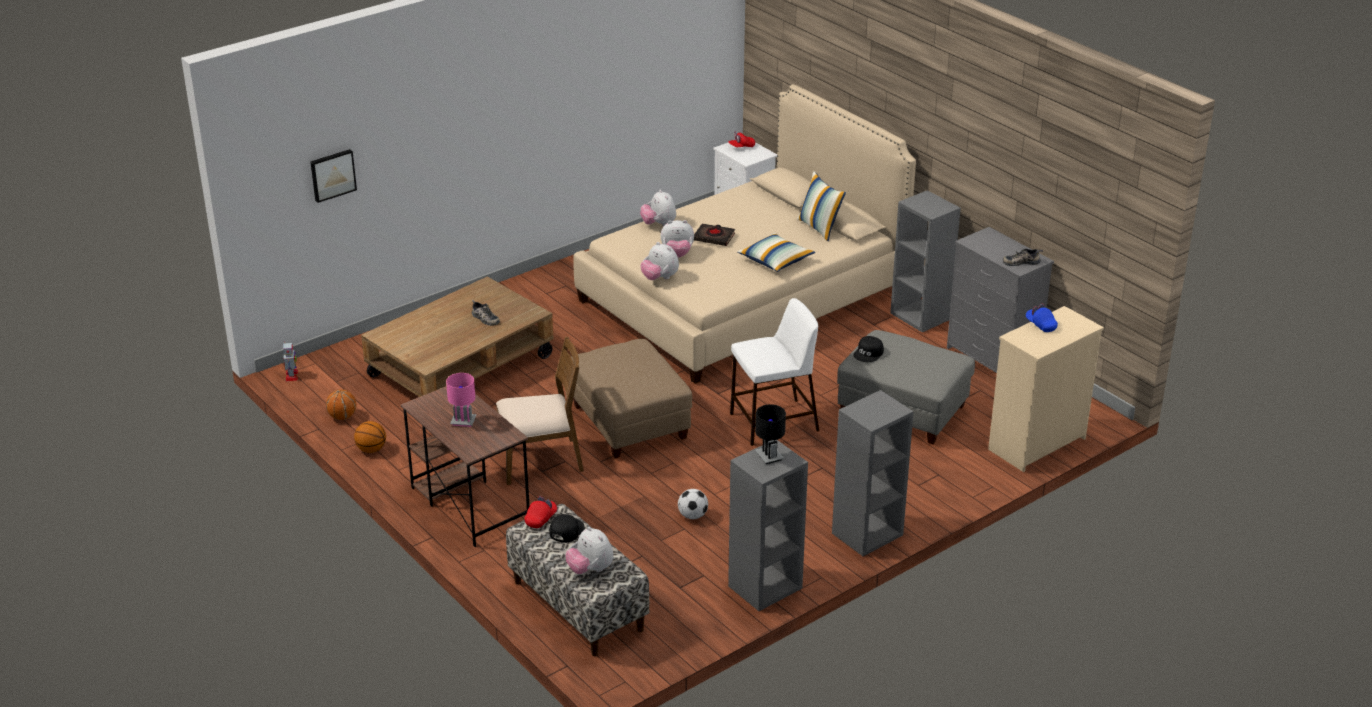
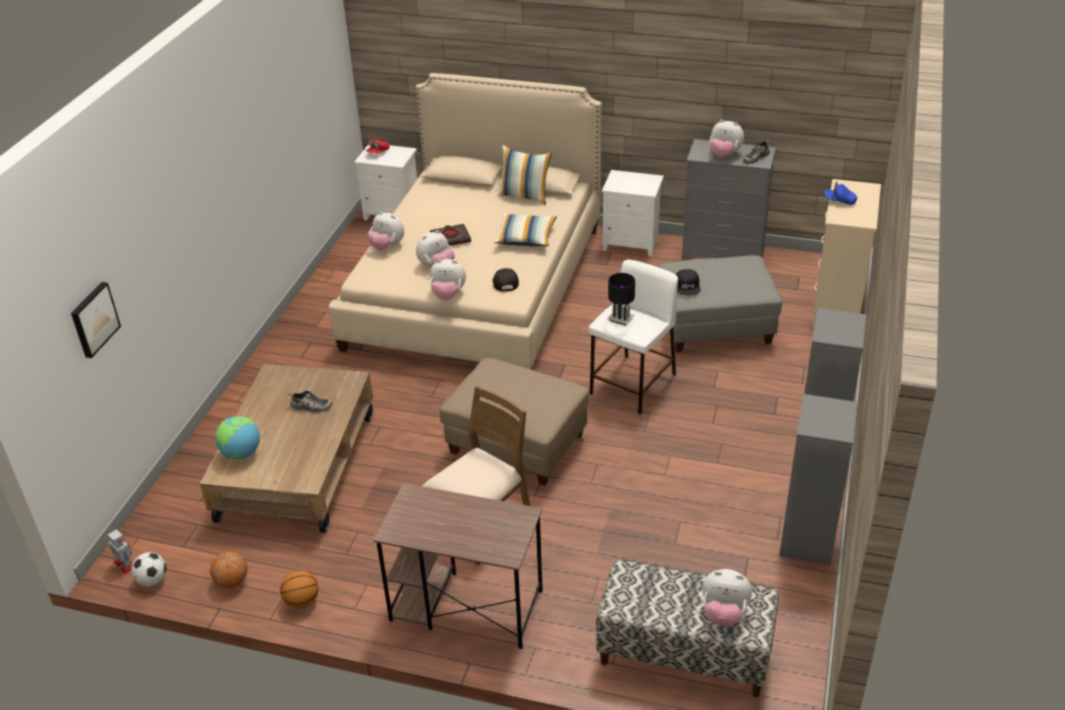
camera: 35 degrees left, 5 degrees up
pink table lamp [446,373,476,427] -> none
red cap [524,496,557,528] -> none
black cap [549,514,585,543] -> black cap moved to [492,268,519,291]
football [678,489,708,519] -> football moved to [131,552,167,586]
black table lamp [755,404,786,464] -> black table lamp moved to [608,273,635,326]
grey bookcase [890,190,961,332] -> white nightstand [602,170,664,257]
none -> globe [215,416,260,459]
none -> plush toy [710,119,744,157]

